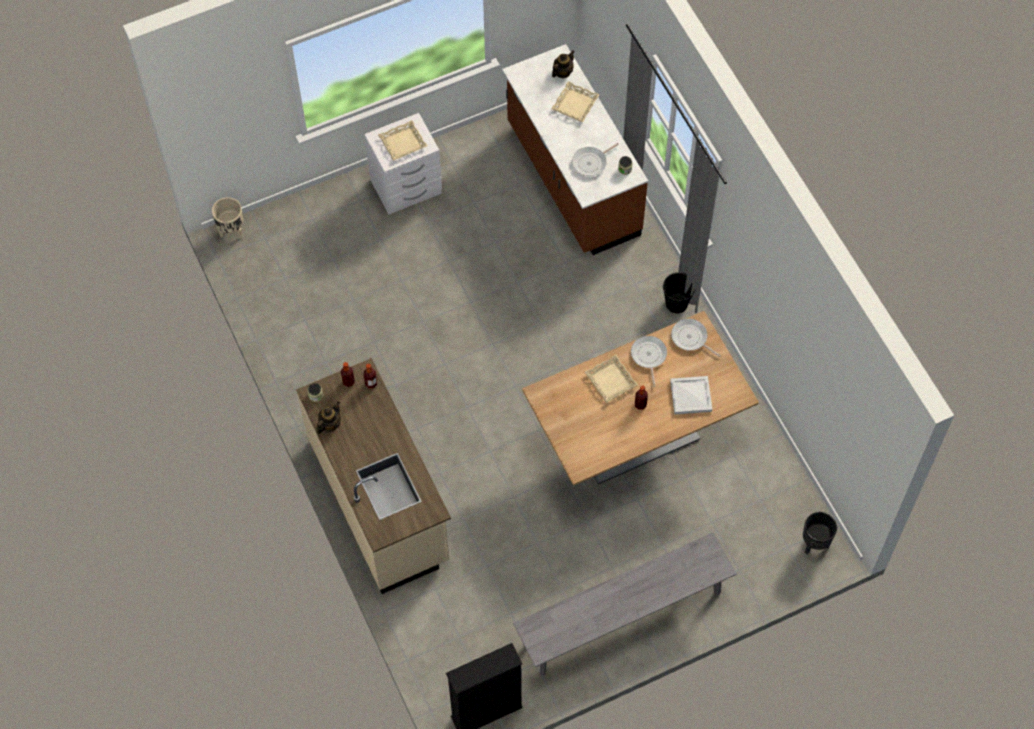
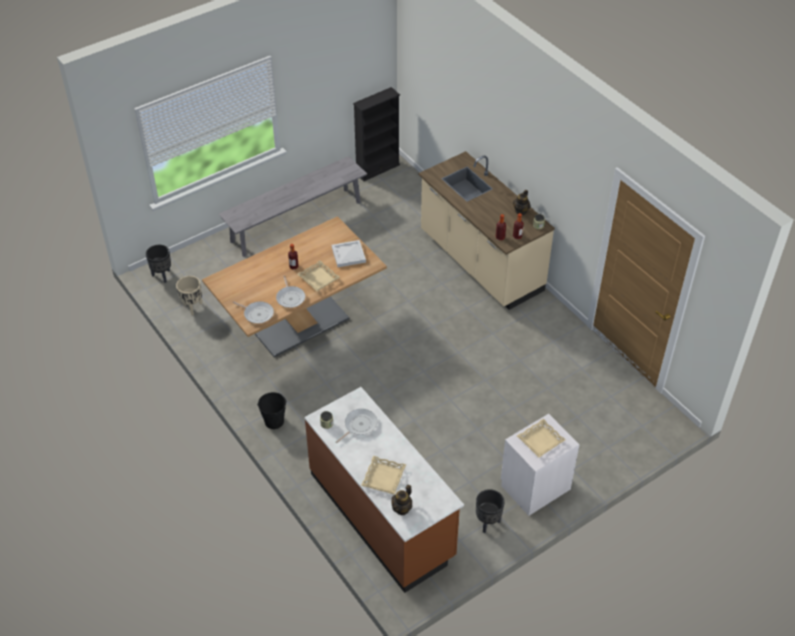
camera: 170 degrees right, 15 degrees down
beige planter [212,197,243,239] -> beige planter moved to [176,276,203,315]
white tray [670,376,712,414] -> white tray moved to [332,240,366,267]
none -> black planter [476,489,505,533]

